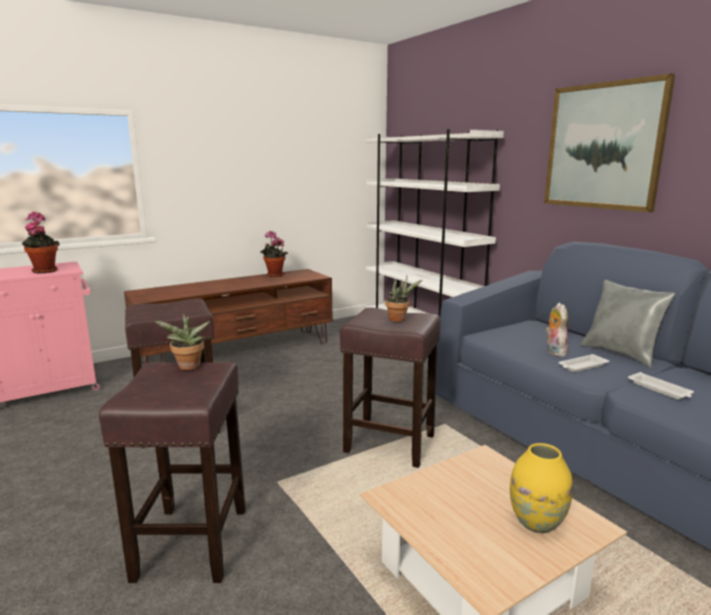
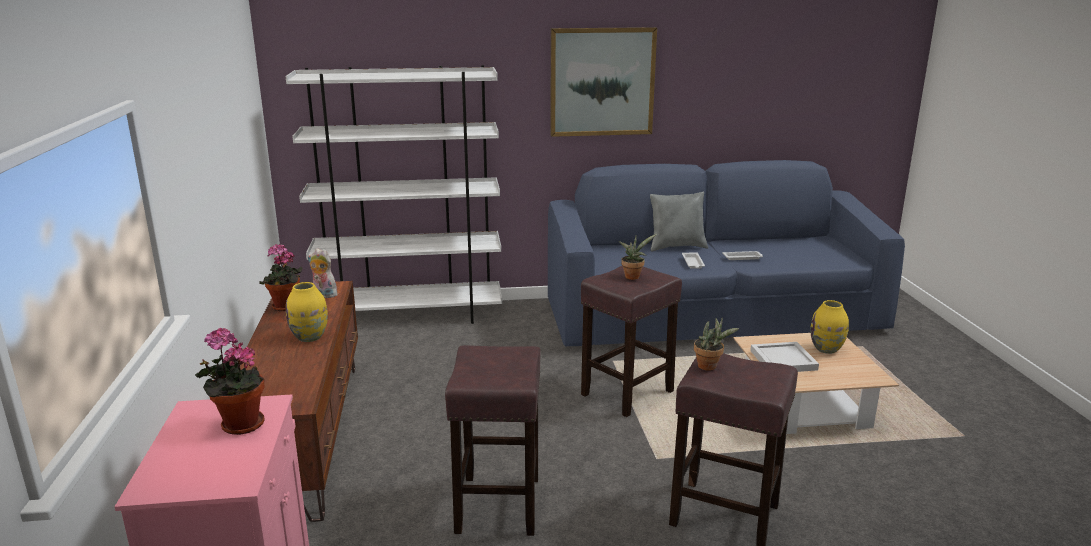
camera: 65 degrees left, 5 degrees up
plush toy [545,303,568,357] -> plush toy moved to [308,248,338,298]
none -> yellow vase [286,282,328,342]
none -> white tray [750,342,819,372]

